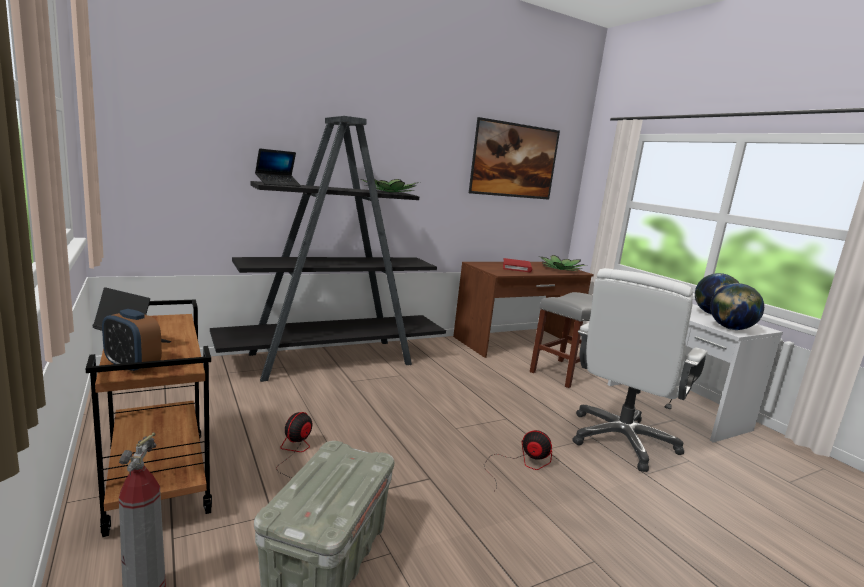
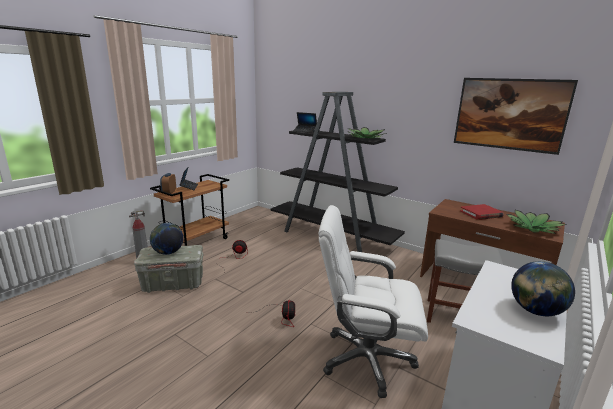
camera: 65 degrees right, 5 degrees up
globe [710,283,764,330] -> globe moved to [150,223,184,255]

